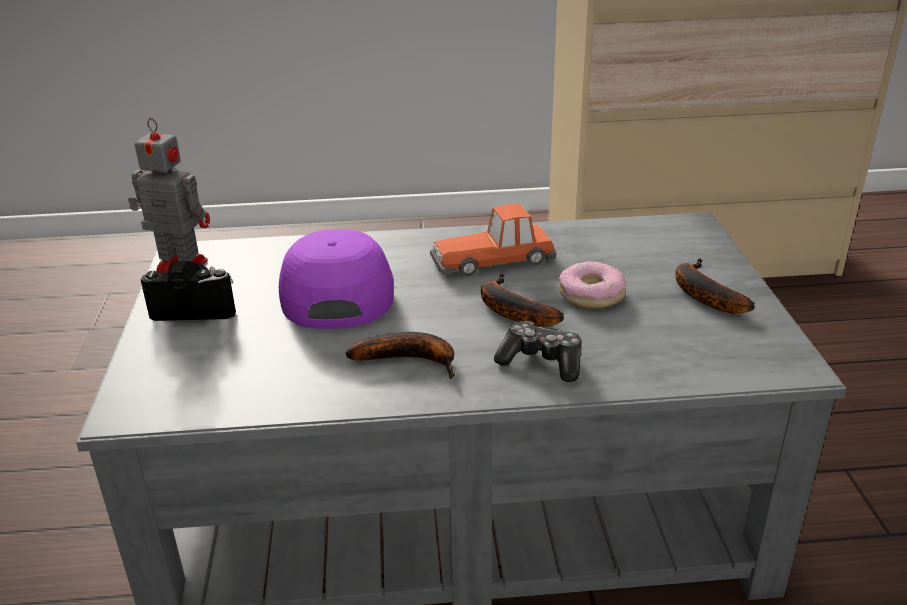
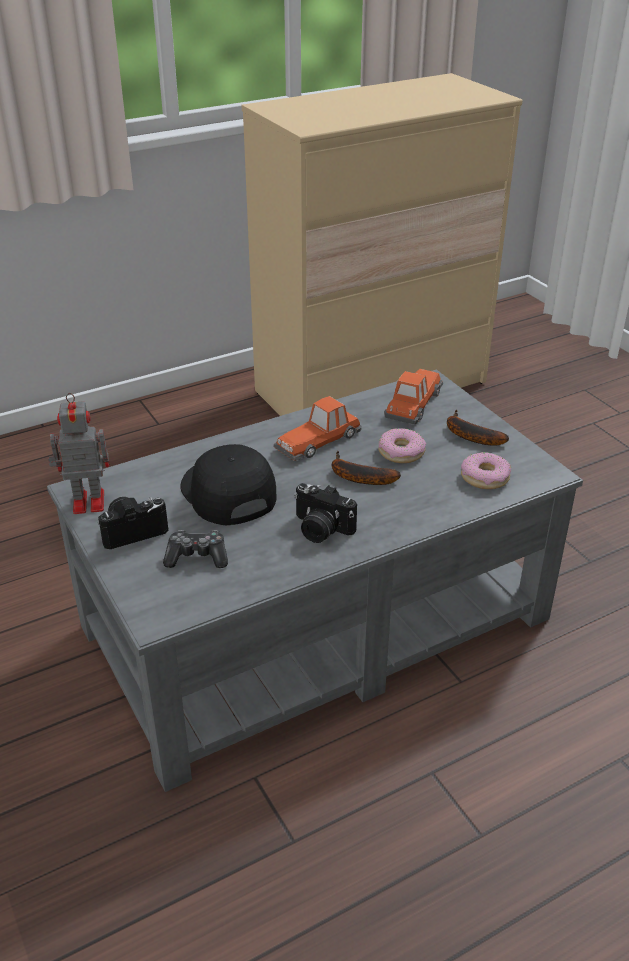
camera: 25 degrees left, 5 degrees up
purple cap [279,229,394,329] -> black cap [180,444,276,525]
banana [346,332,455,379] -> camera [294,483,357,543]
game controller [494,321,582,382] -> game controller moved to [163,530,228,568]
none -> toy car [384,369,443,424]
none -> donut [461,452,511,489]

